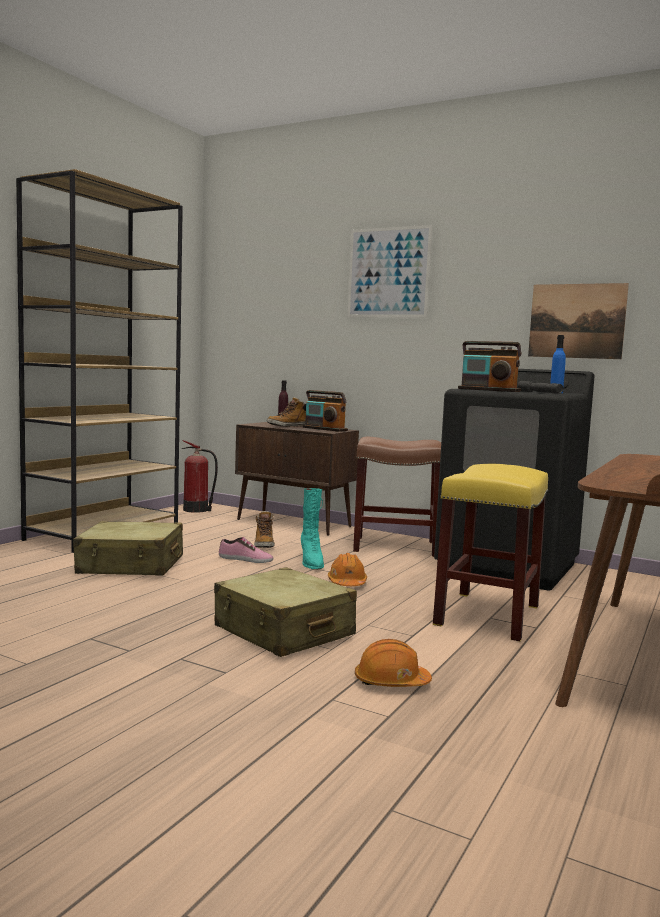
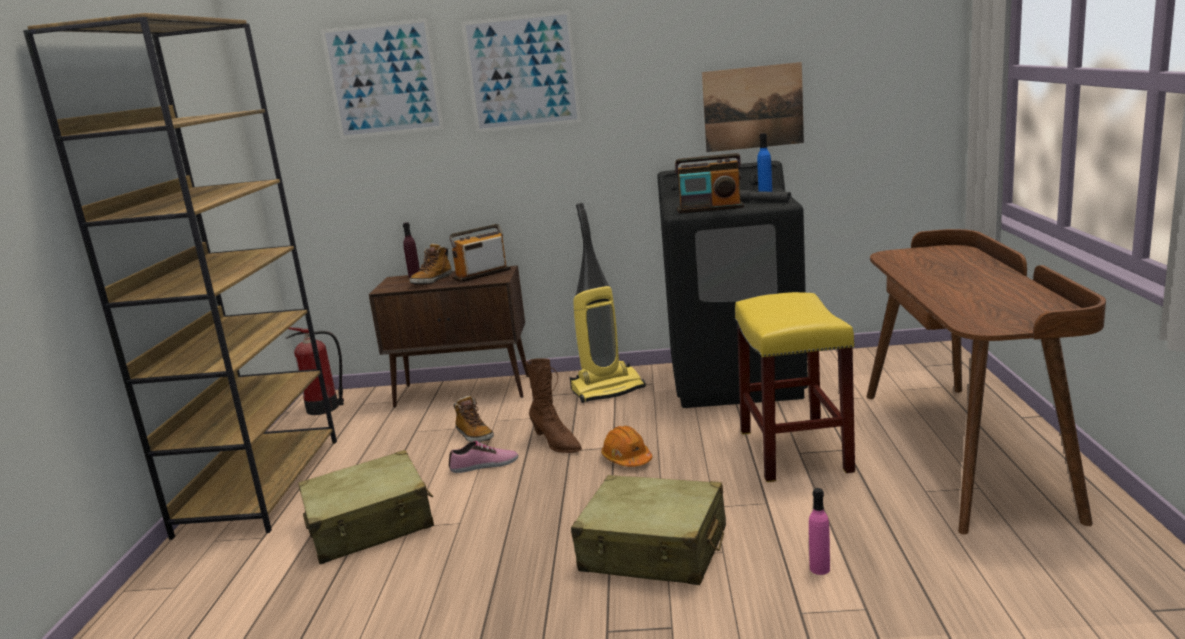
camera: 25 degrees left, 10 degrees up
turquoise boot [301,488,324,569] -> brown boot [525,358,582,453]
radio [303,390,348,432] -> radio turned 135 degrees clockwise [449,224,511,282]
brown stool [353,437,441,557] -> vacuum cleaner [570,203,646,403]
orange hard hat [355,639,432,687] -> pink bottle [809,488,830,575]
none -> picture [321,18,444,139]

